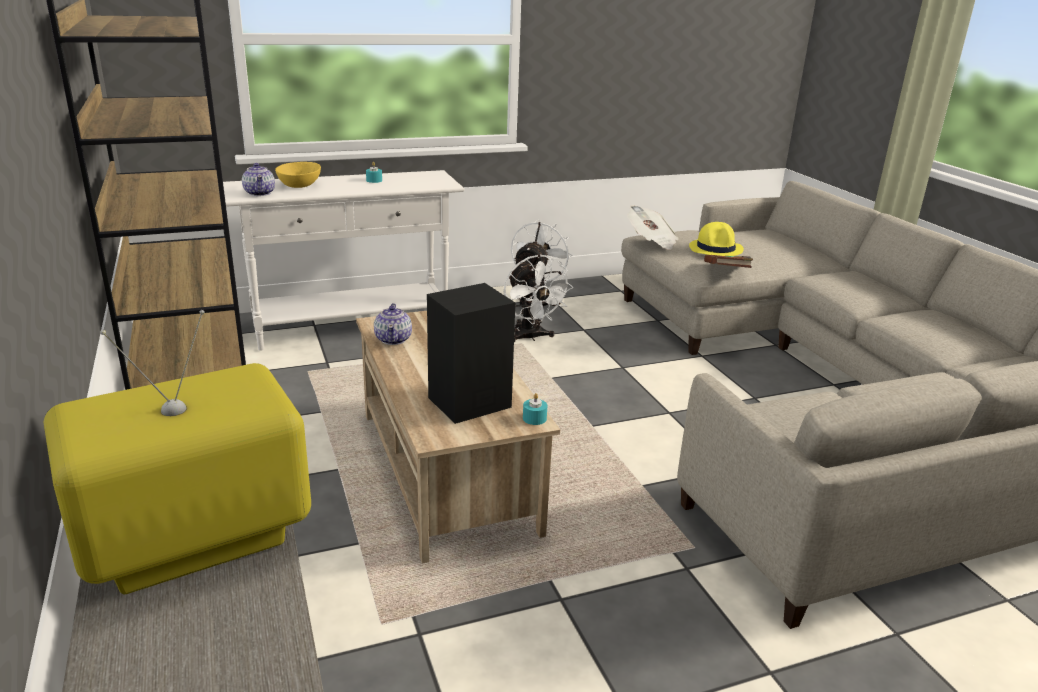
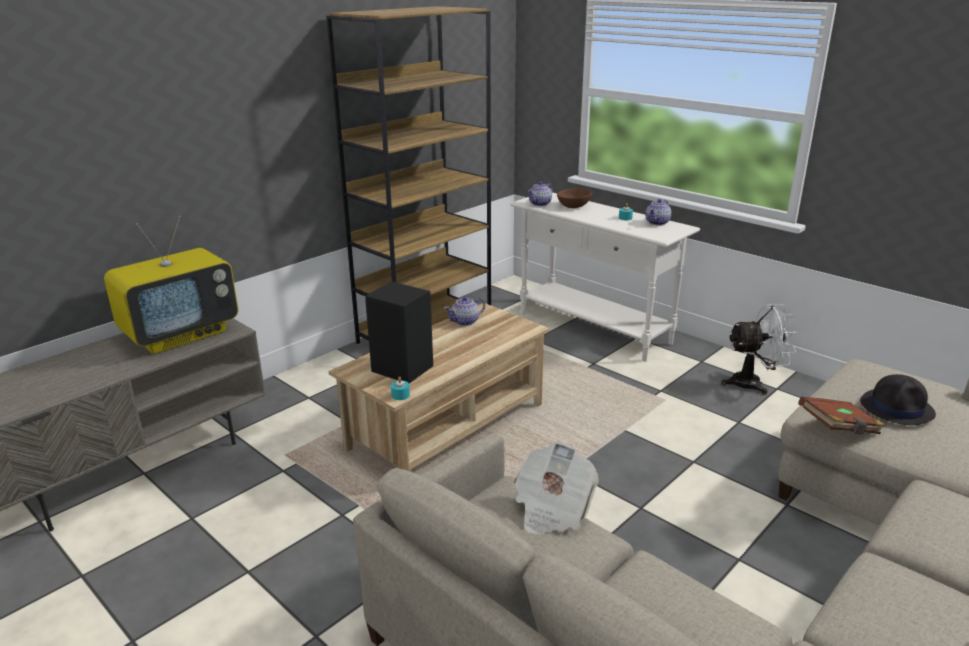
camera: 65 degrees right, 0 degrees up
television [44,310,311,594] -> television turned 105 degrees clockwise [104,216,238,354]
yellow bowl [275,162,321,188] -> brown bowl [557,188,592,208]
white fan [504,254,573,342] -> none
newspaper [627,205,679,250] -> newspaper moved to [514,442,599,534]
yellow hat [689,222,744,256] -> black hat [860,374,936,425]
none -> teapot [646,199,671,226]

